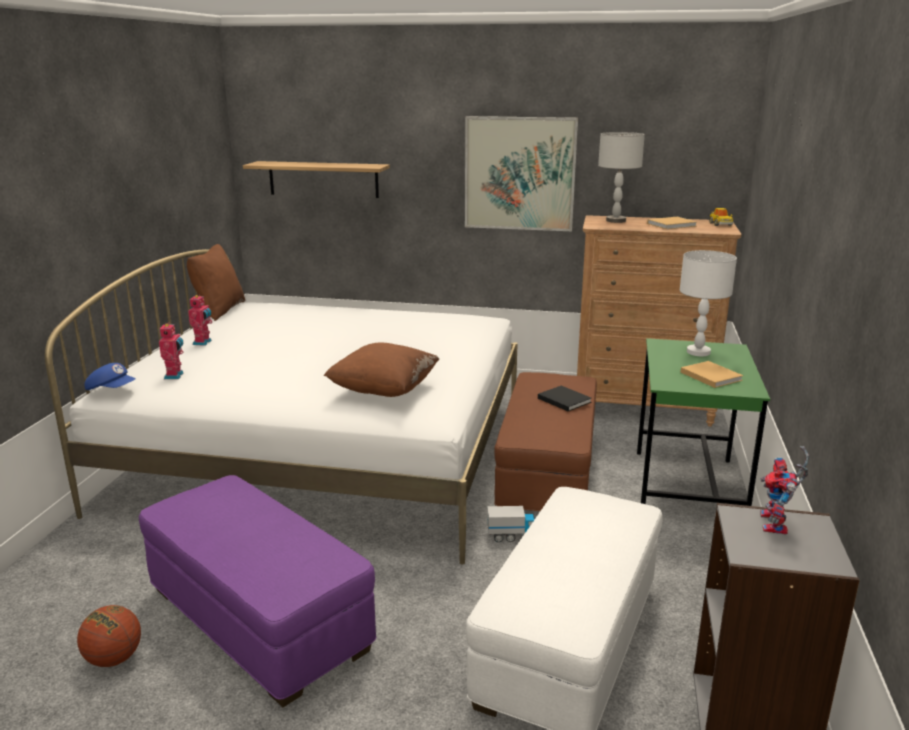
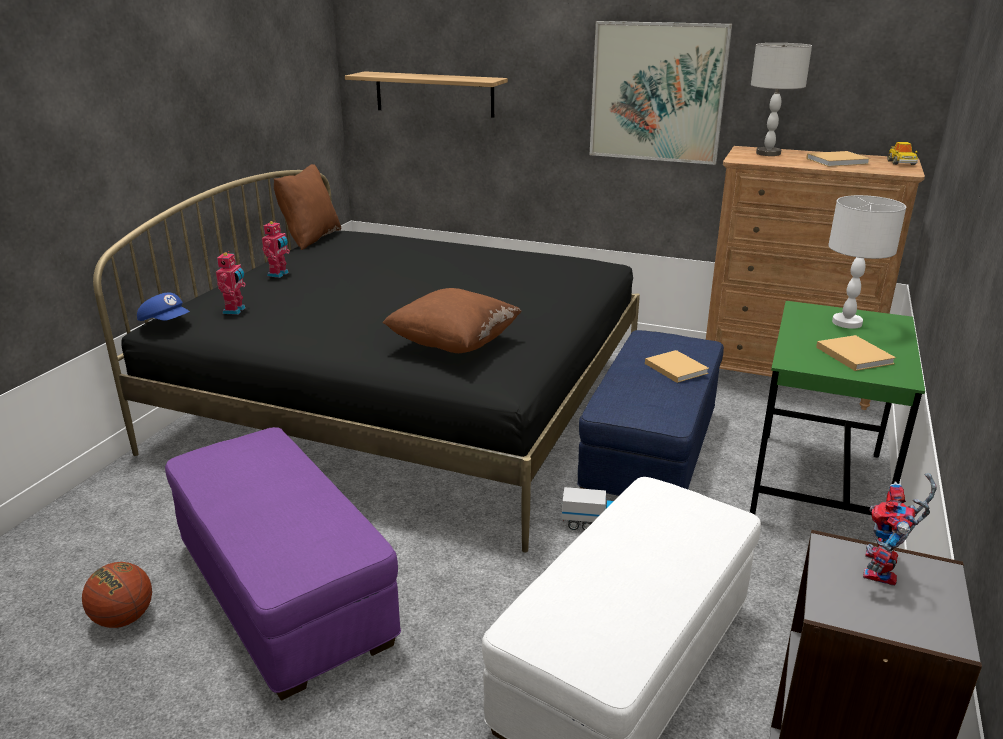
camera: 10 degrees right, 5 degrees up
white bed [45,249,518,565] -> black bed [93,170,640,553]
brown ottoman [494,372,597,511] -> blue ottoman [577,330,724,496]
black book [538,386,592,411] -> beige book [645,350,709,383]

